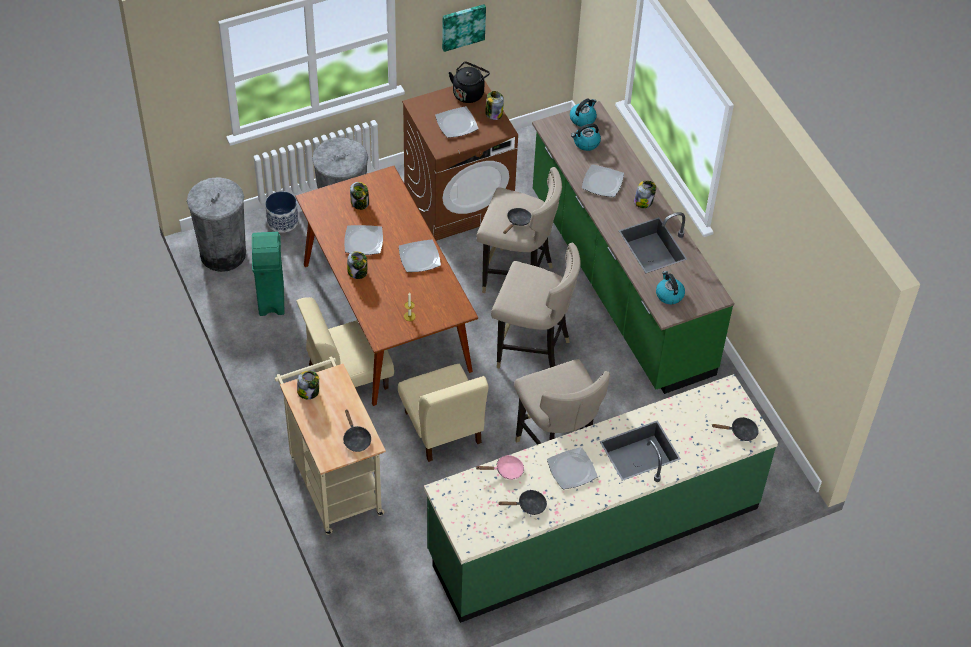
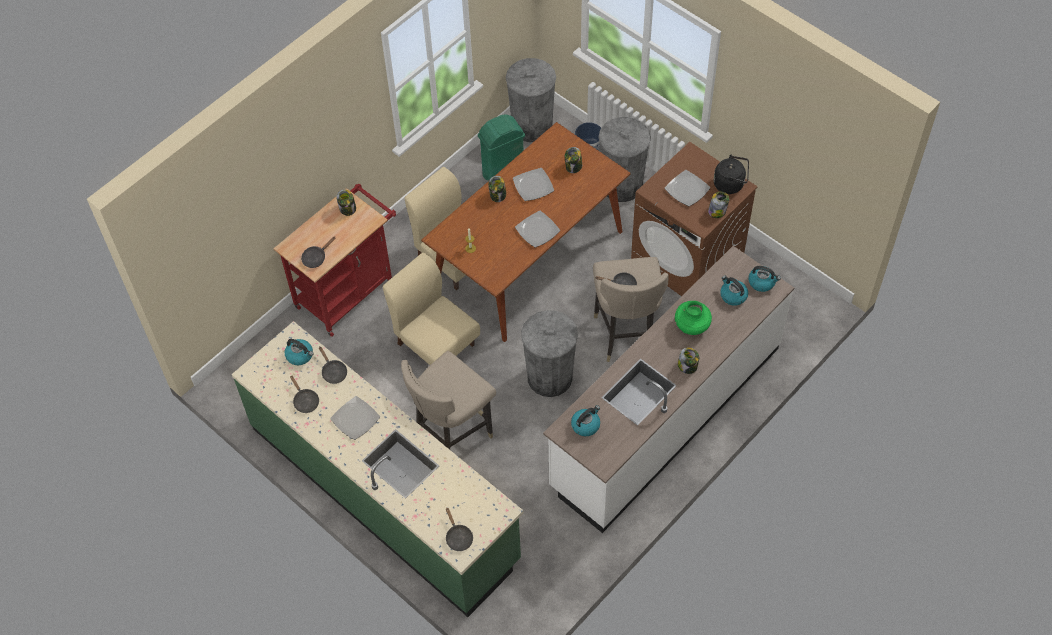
camera: 70 degrees right, 5 degrees up
beige cart [275,356,386,535] -> red cart [274,184,396,337]
beige chair [398,364,489,462] -> beige chair turned 90 degrees clockwise [383,253,480,365]
picture [442,4,486,52] -> none
pink frying pan [476,455,524,480] -> black frying pan [319,347,347,384]
beige stool [491,243,581,368] -> grey trash can [521,310,578,397]
green counter [532,101,734,394] -> white counter [543,246,794,533]
plate [582,164,624,197] -> green vase [675,301,712,335]
none -> kettle [285,339,314,365]

